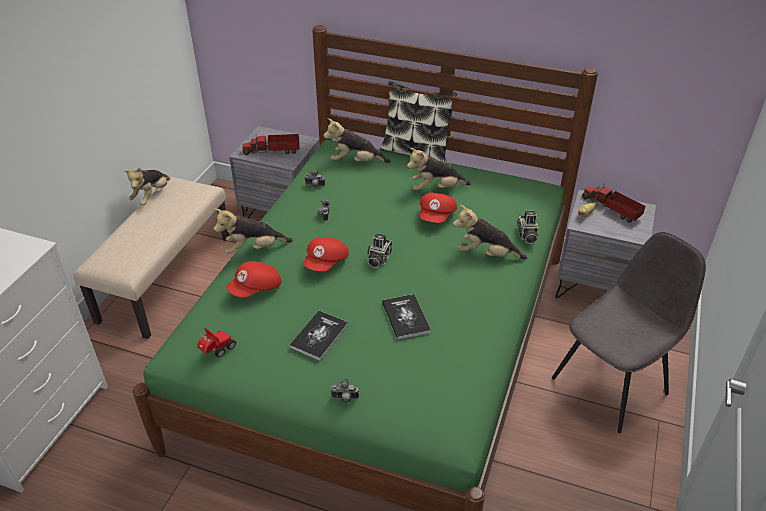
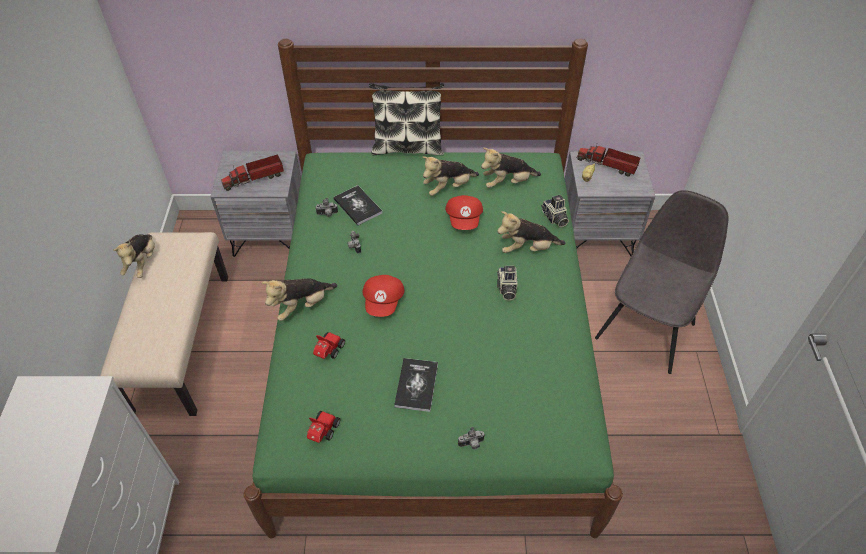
camera: 20 degrees left, 10 degrees up
red cap [226,261,281,298] -> toy car [313,332,345,359]
plush toy [323,118,391,163] -> plush toy moved to [481,148,541,188]
camera [367,233,392,268] -> camera moved to [497,266,518,301]
book [382,294,431,340] -> book moved to [333,185,382,226]

